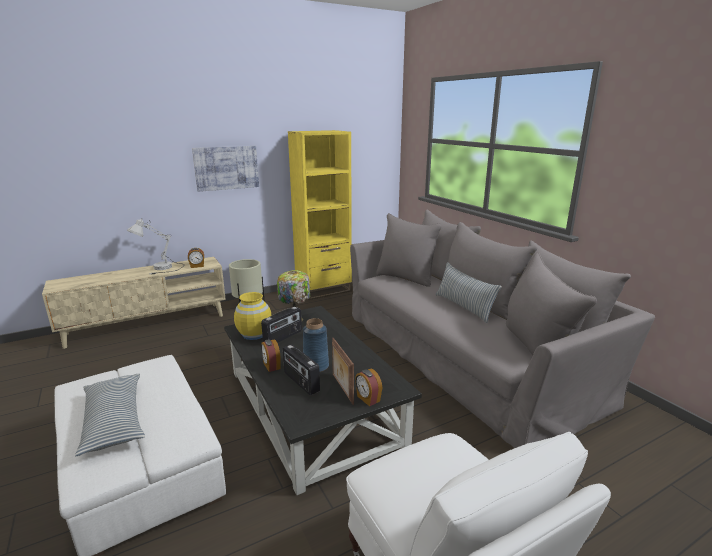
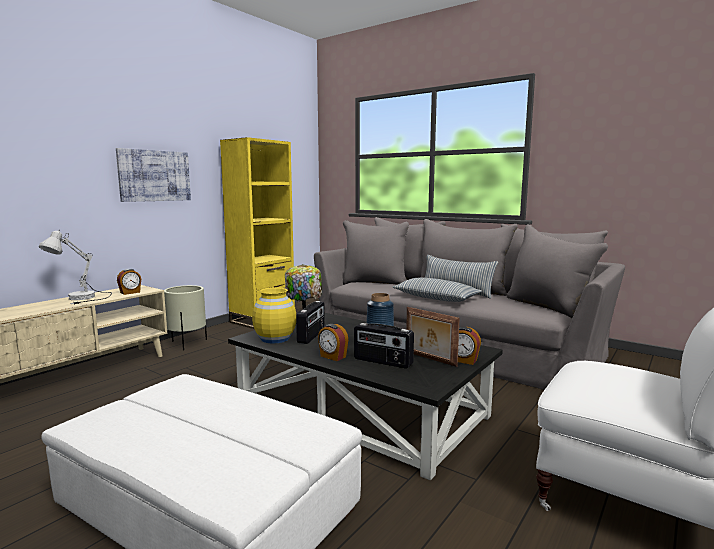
camera: 25 degrees left, 10 degrees down
pillow [75,374,145,456] -> pillow moved to [393,277,482,302]

